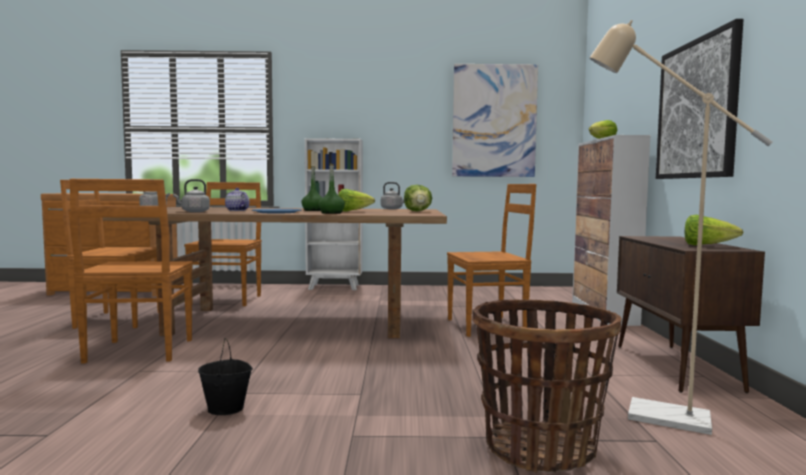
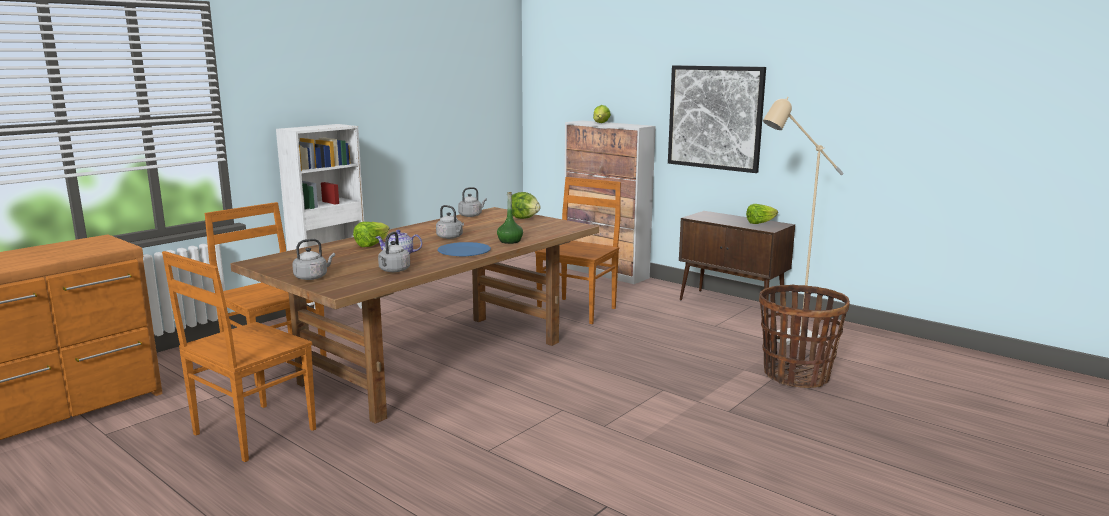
camera: 50 degrees left, 10 degrees up
brown chair [70,179,193,364] -> none
black bucket [198,338,253,415] -> none
green bottle [301,166,323,211] -> grey kettle [436,205,464,239]
lettuce [338,189,375,212] -> lettuce moved to [353,222,389,247]
picture [452,64,538,177] -> none

